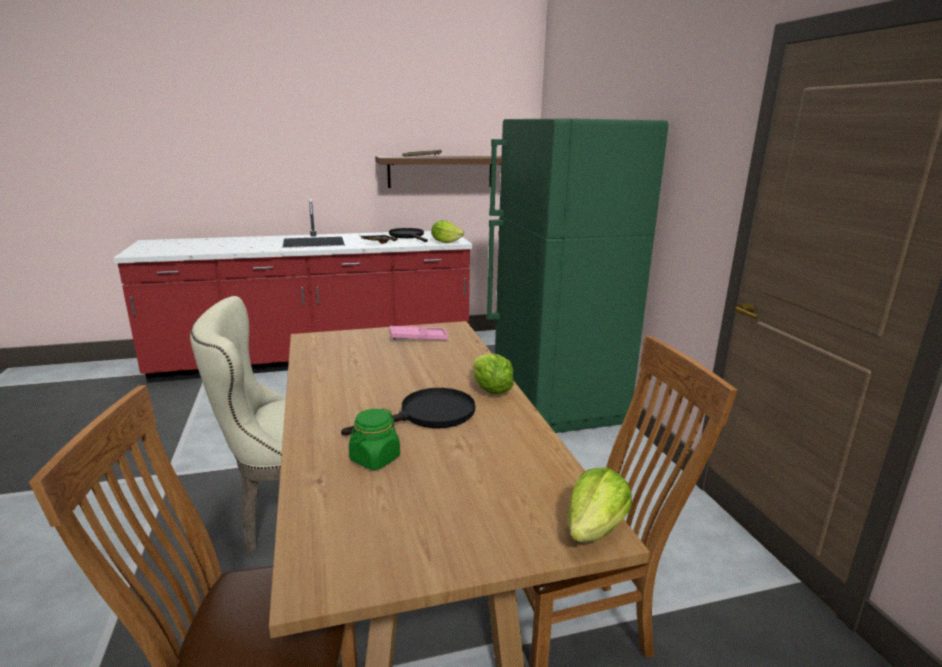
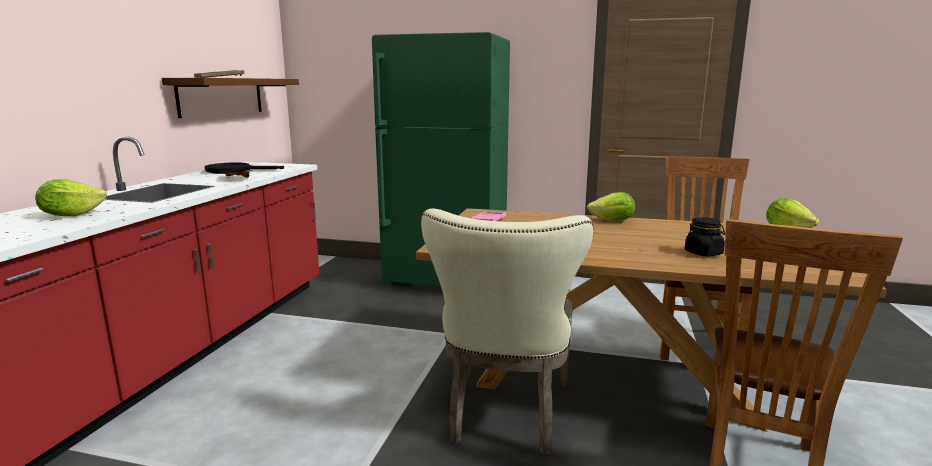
camera: 60 degrees left, 5 degrees down
black frying pan [341,388,475,435] -> none
green jar [349,408,400,470] -> black jar [685,217,725,257]
lettuce [431,220,464,243] -> lettuce moved to [35,179,107,216]

